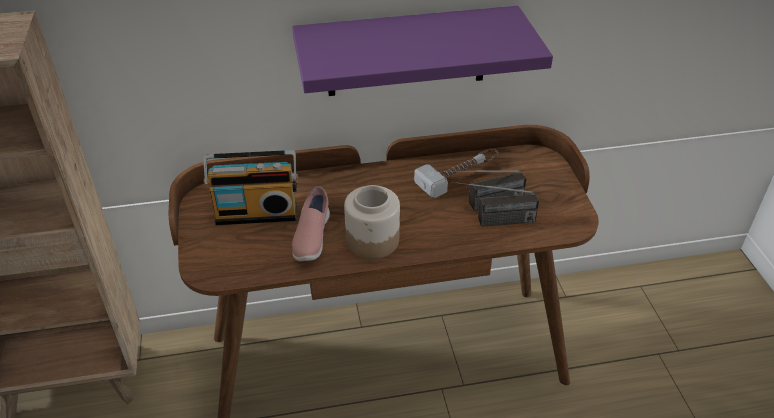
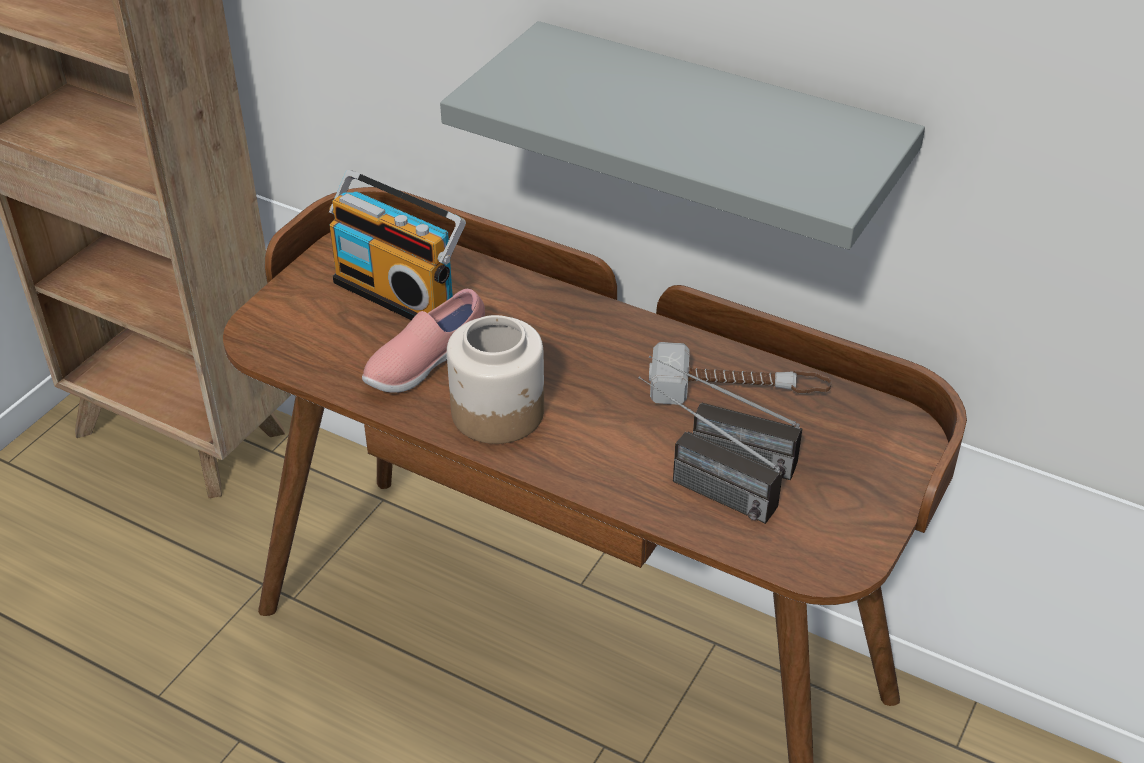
camera: 40 degrees right, 0 degrees up
purple shelf [292,6,553,96] -> grey shelf [440,21,925,250]

